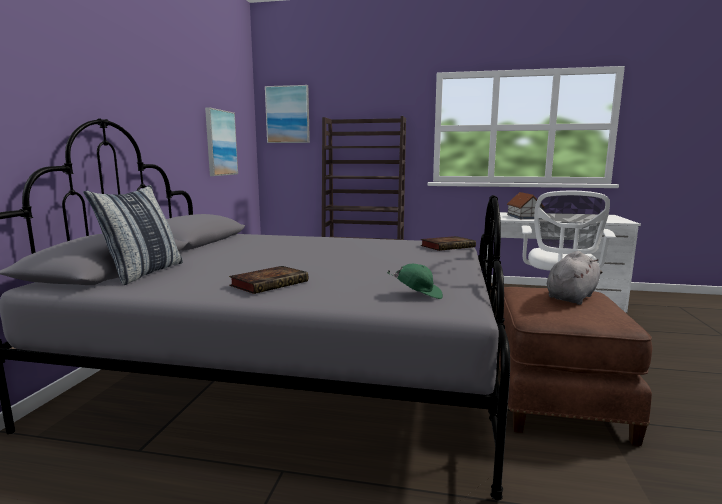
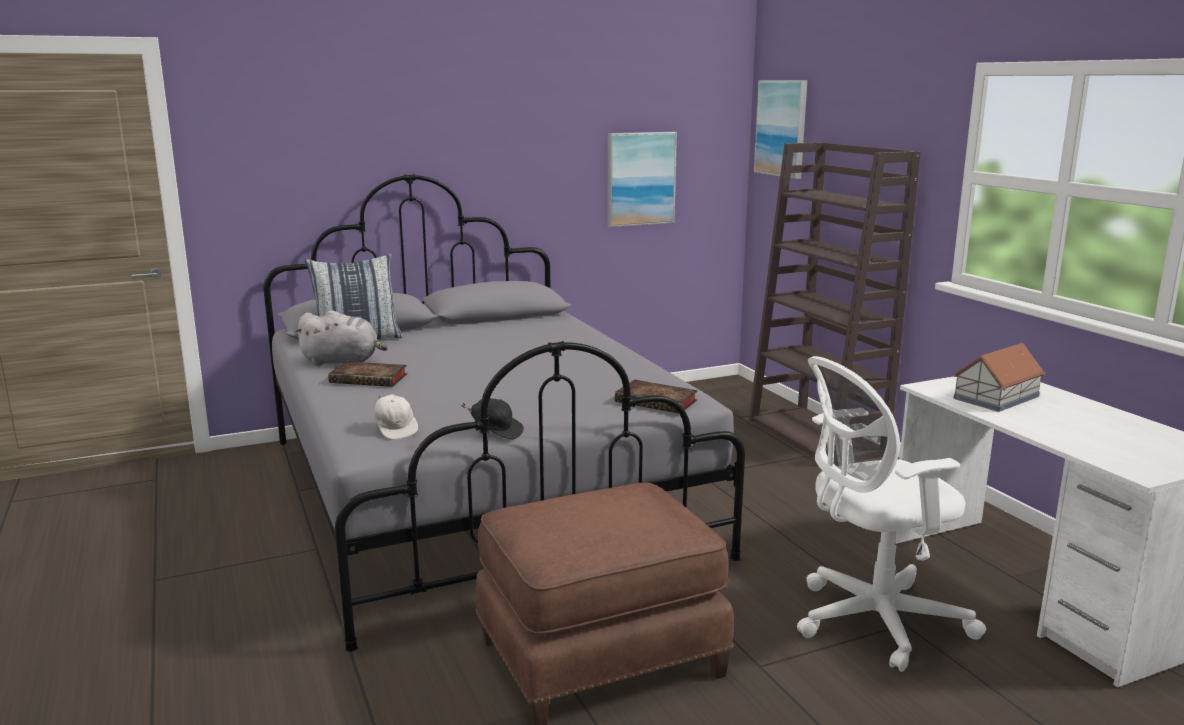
camera: 55 degrees right, 5 degrees up
green cap [387,264,443,299] -> white cap [374,394,418,440]
grey plush toy [547,251,602,305] -> grey plush toy moved to [294,310,388,366]
none -> black cap [462,398,524,439]

